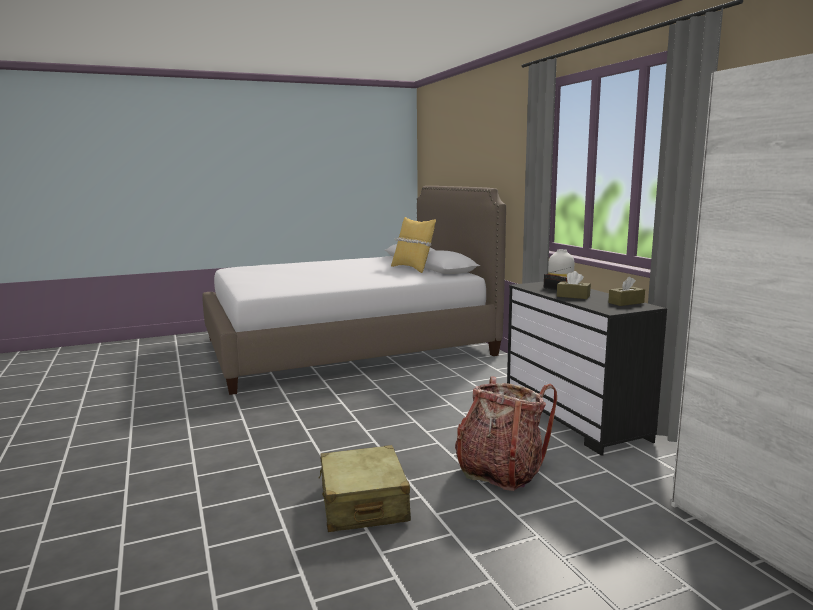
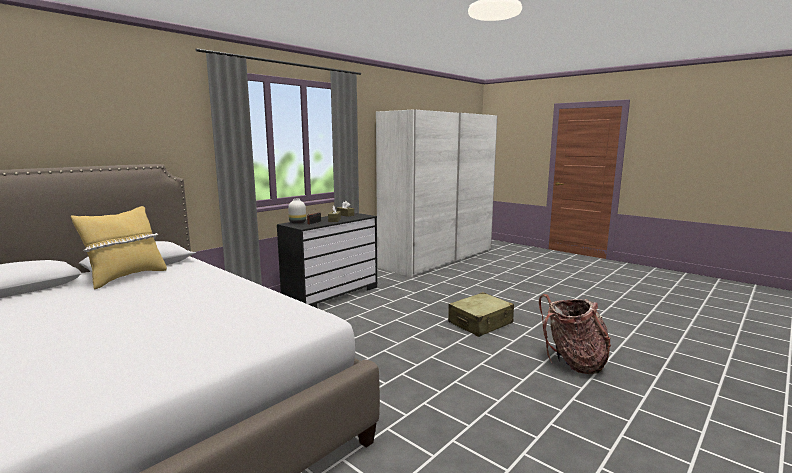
camera: 115 degrees left, 0 degrees up
backpack [455,377,557,491] -> backpack moved to [539,294,611,374]

